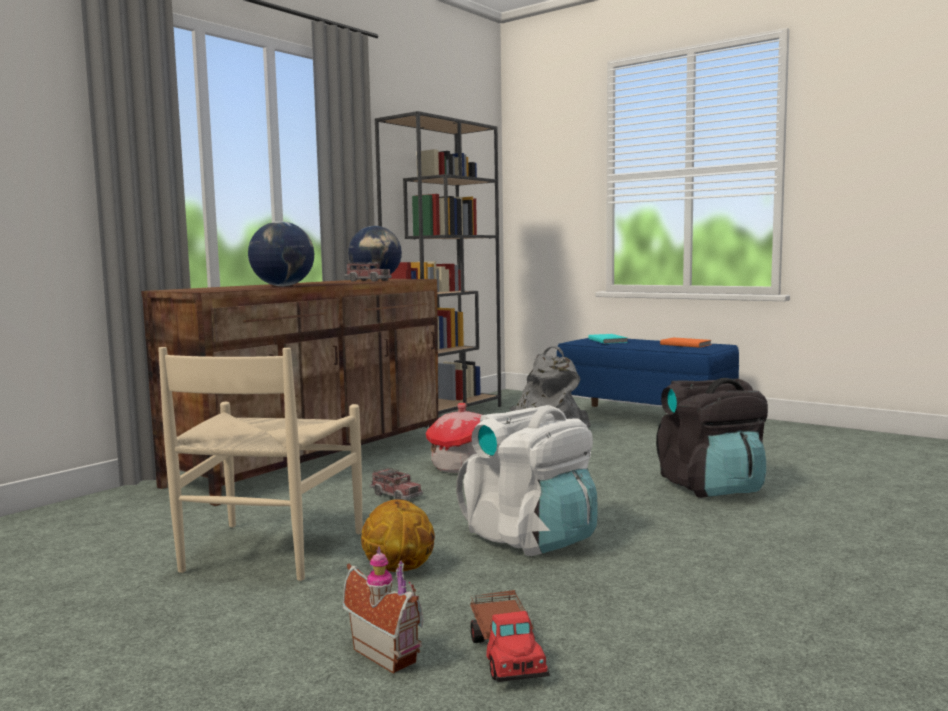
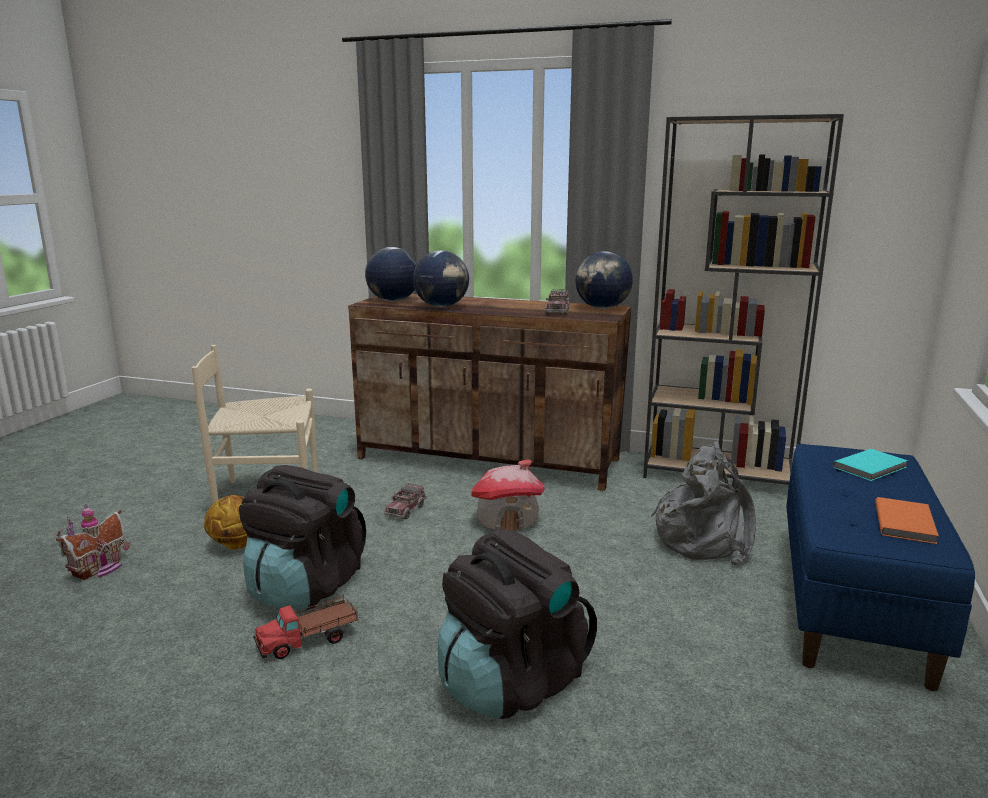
camera: 70 degrees right, 10 degrees up
white backpack [456,405,598,556] -> black backpack [239,465,366,610]
toy truck [470,590,550,682] -> toy truck moved to [253,595,359,659]
none -> globe [365,247,417,301]

